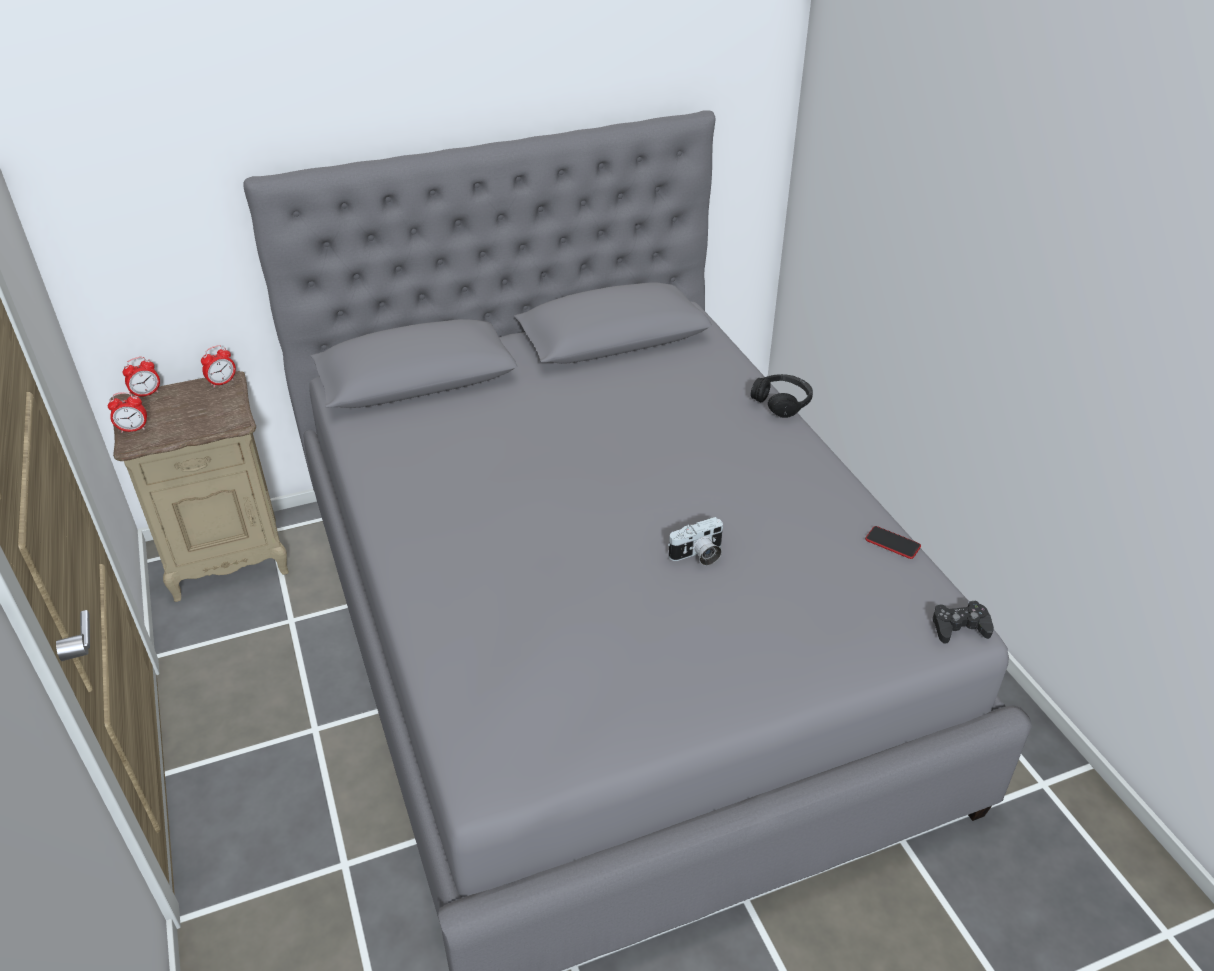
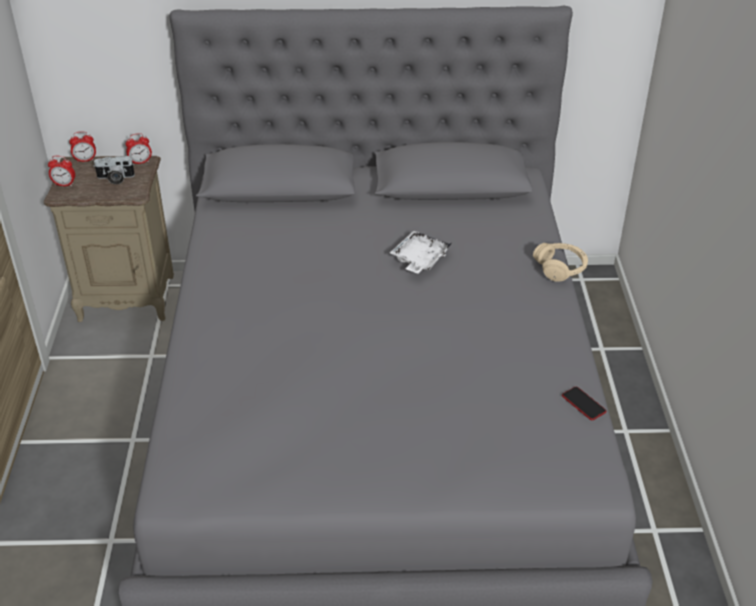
camera: 20 degrees right, 0 degrees up
camera [668,517,723,566] -> camera moved to [94,156,135,185]
black headphones [751,374,813,418] -> beige headphones [533,243,588,282]
black game controller [933,601,994,644] -> none
none -> white tray [390,231,452,273]

